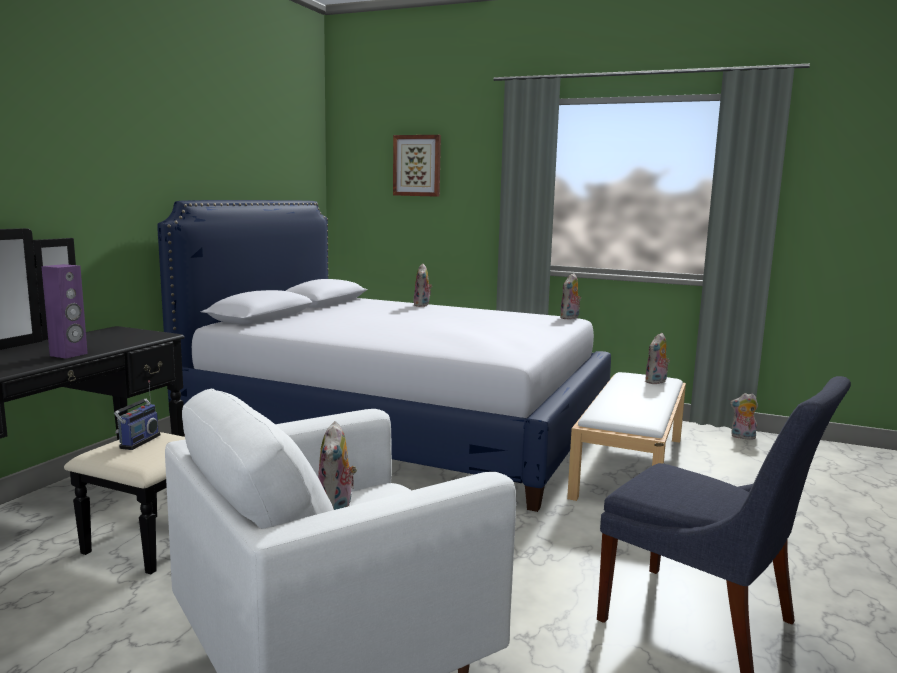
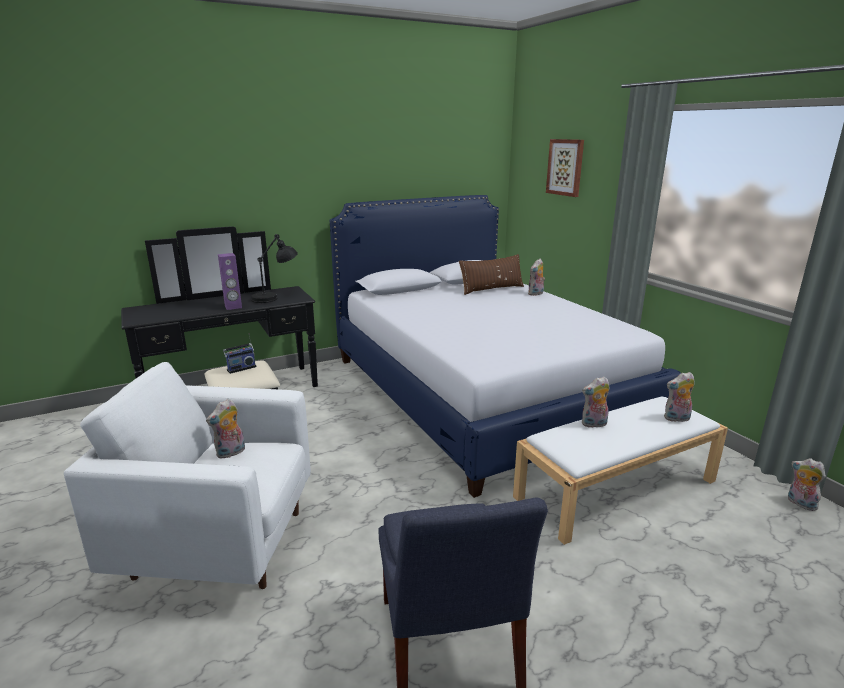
camera: 40 degrees right, 10 degrees up
plush toy [560,273,581,320] -> plush toy moved to [582,376,610,428]
none -> black table lamp [251,234,298,303]
none -> brown pillow [459,254,524,295]

